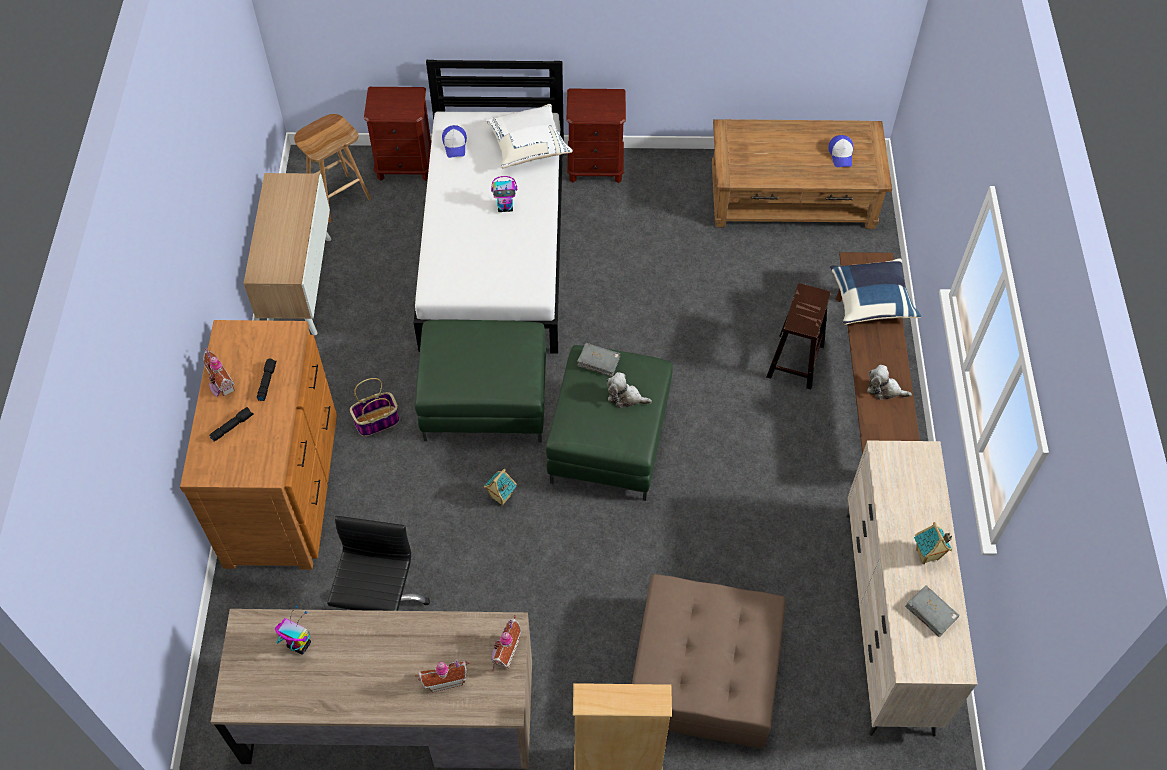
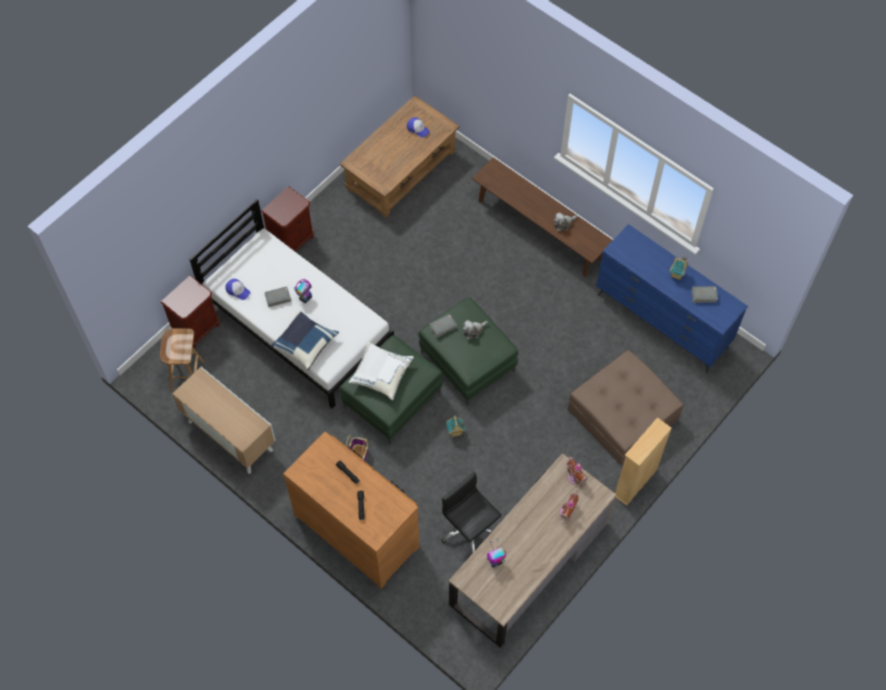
camera: 50 degrees left, 5 degrees up
toy house [203,347,235,399] -> none
white pillow [485,104,573,169] -> white pillow moved to [349,342,414,400]
brown stool [767,283,831,390] -> none
blue pillow [830,258,922,325] -> blue pillow moved to [271,310,339,370]
beige dresser [846,440,977,737] -> blue dresser [596,224,748,373]
none -> grey book [265,286,291,307]

